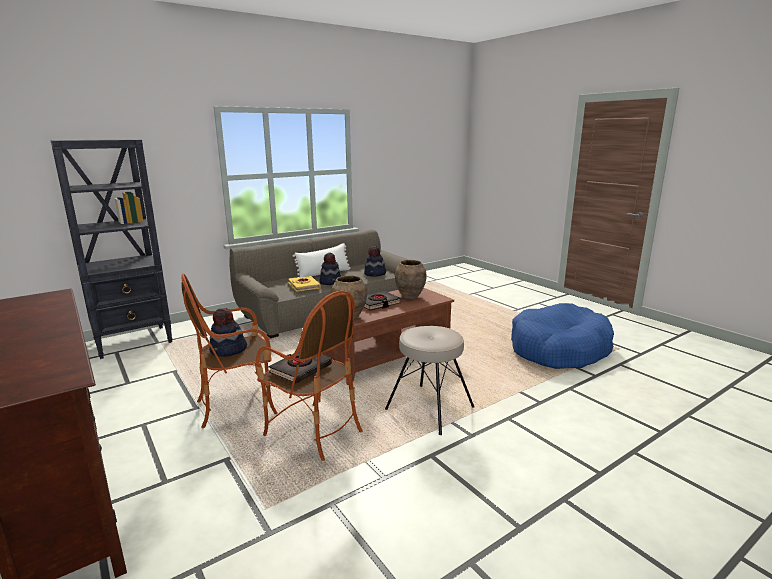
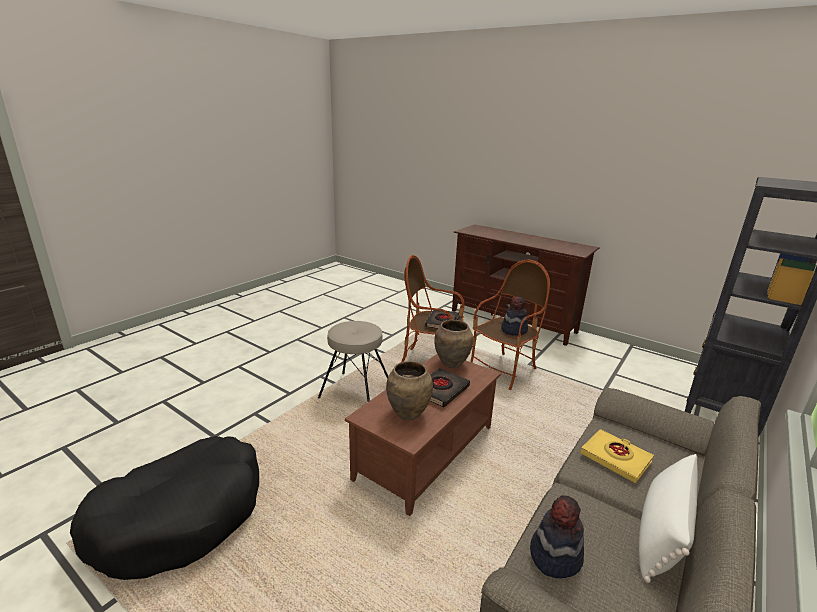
camera: 160 degrees right, 5 degrees up
hat [320,252,341,285] -> none
blue dog bed [511,303,614,369] -> black dog bed [70,436,259,580]

